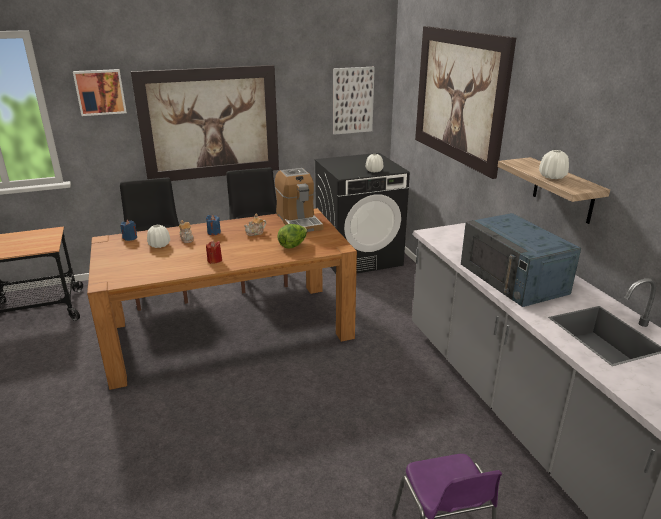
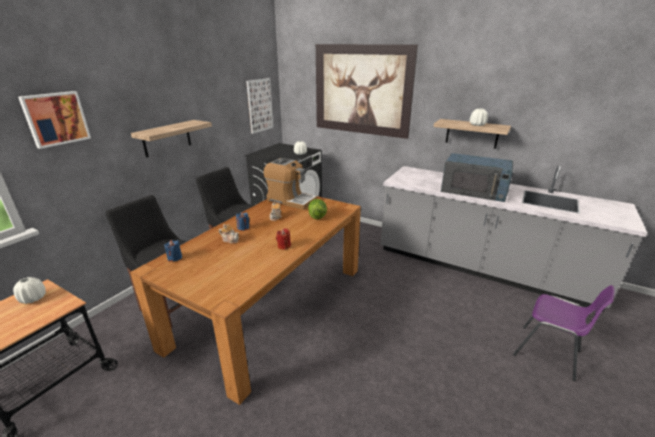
camera: 40 degrees left, 0 degrees up
picture [131,65,279,181] -> shelf [131,120,212,157]
white vase [147,225,170,248] -> white vase moved to [13,277,46,304]

